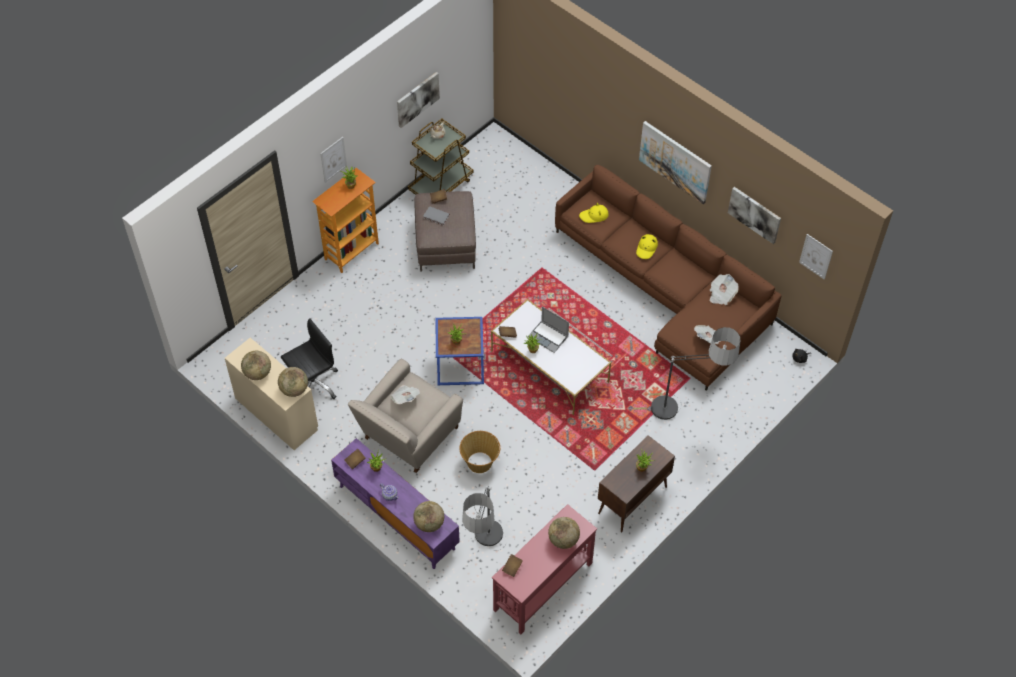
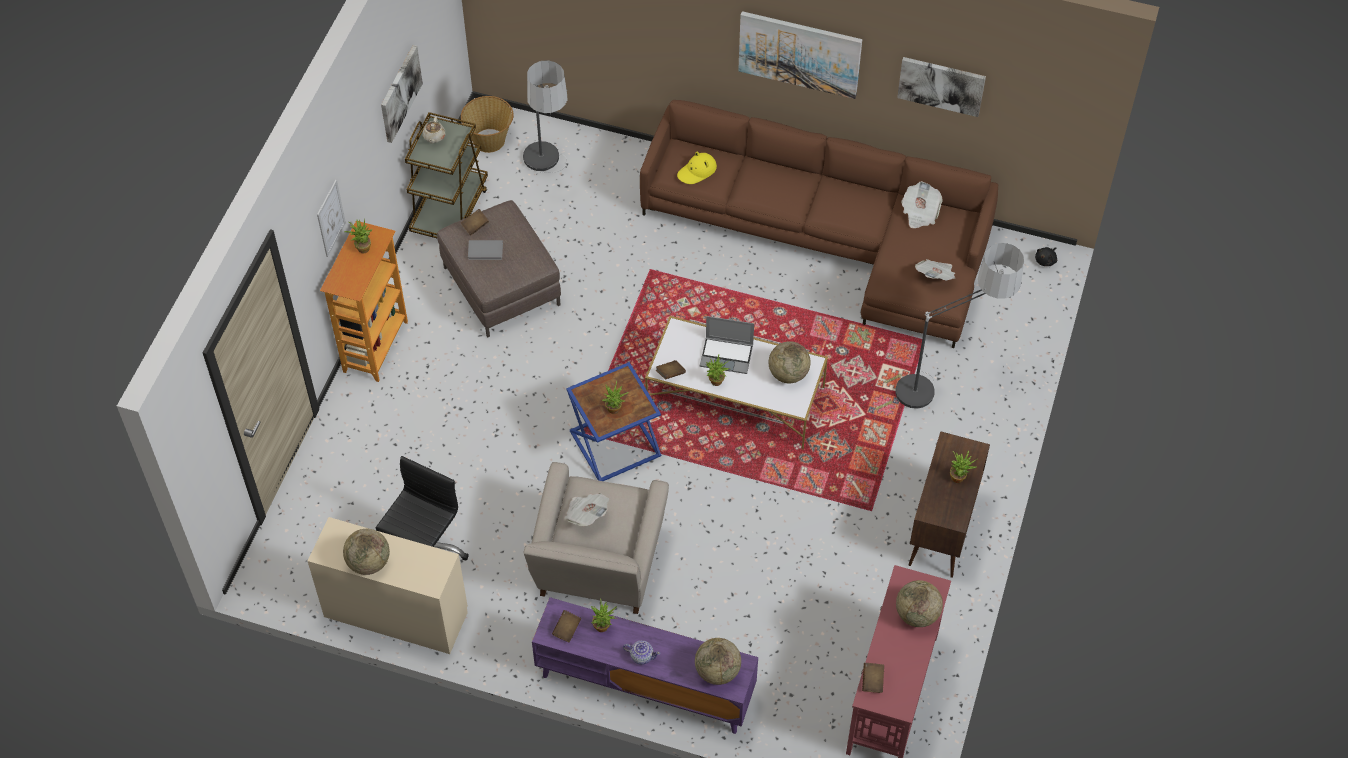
camera: 25 degrees left, 0 degrees up
globe [278,367,308,397] -> globe moved to [769,341,811,383]
basket [460,431,500,473] -> basket moved to [461,96,514,153]
floor lamp [463,485,507,550] -> floor lamp moved to [523,60,567,173]
yellow hat [636,234,658,259] -> none
picture [799,234,833,279] -> none

